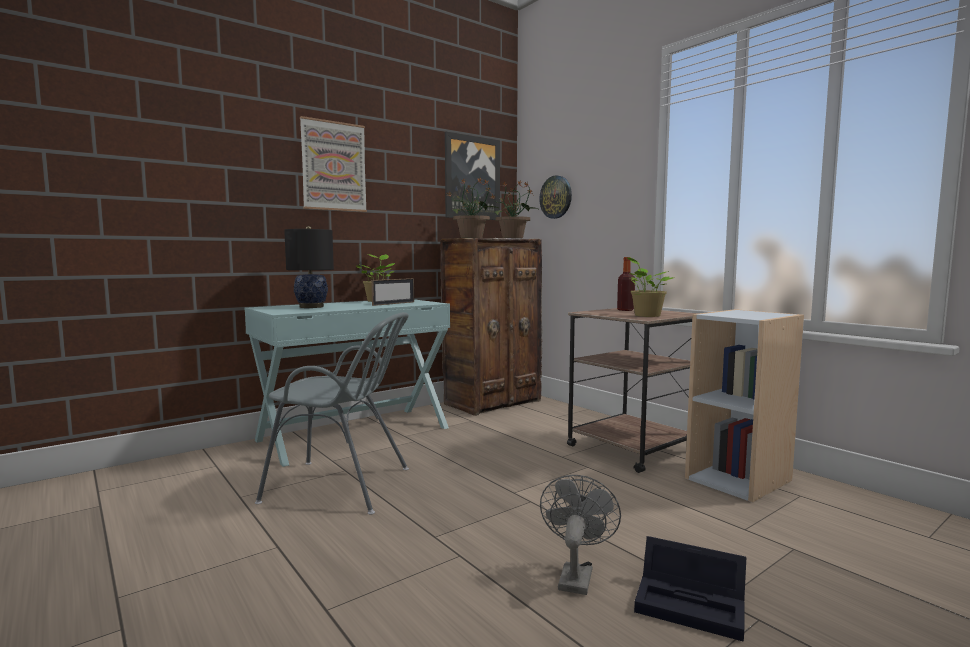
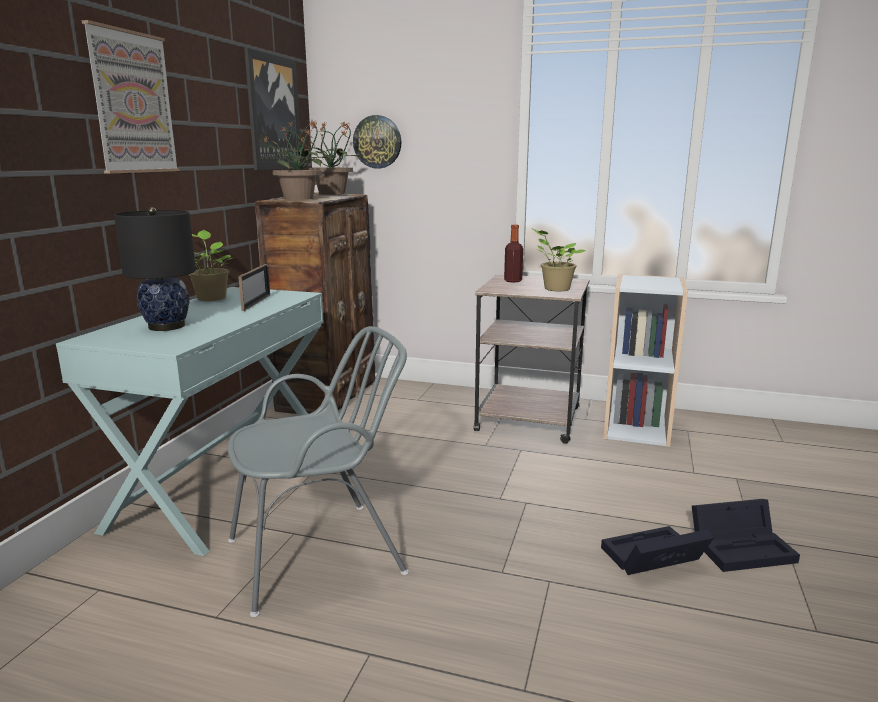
camera: 35 degrees left, 10 degrees up
grey fan [540,475,621,595] -> black storage box [601,526,714,575]

